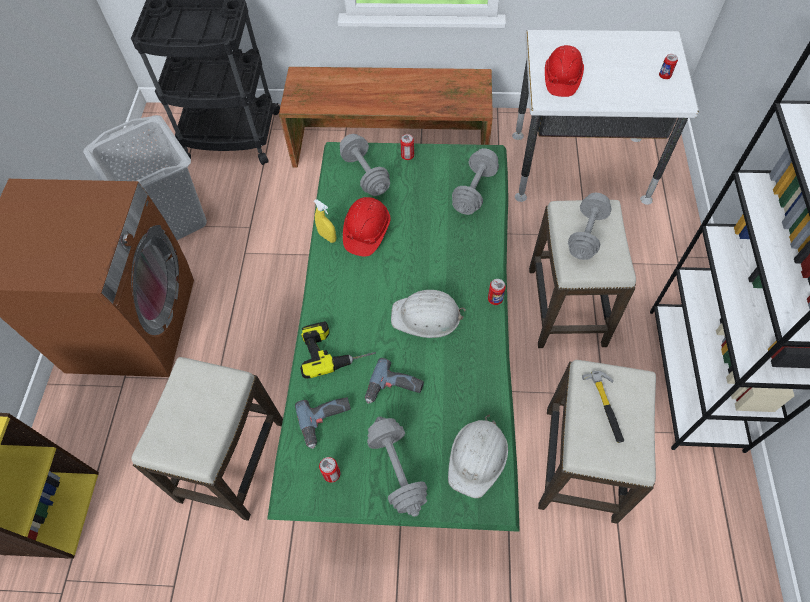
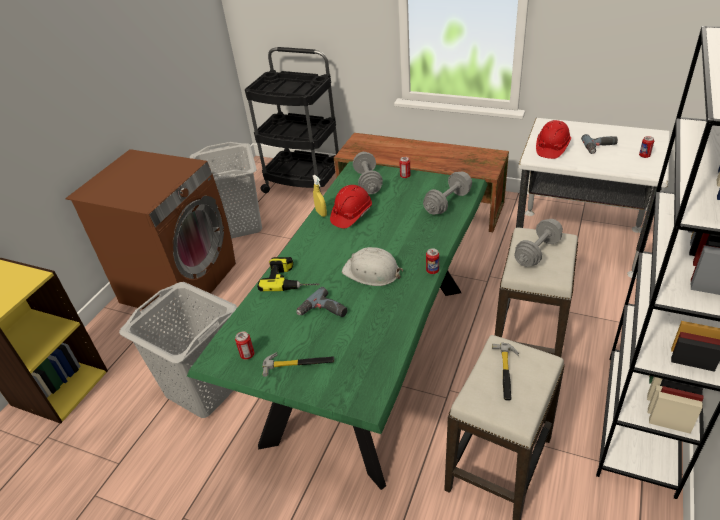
camera: 20 degrees right, 20 degrees down
stool [131,357,283,521] -> grey laundry basket [119,282,238,418]
power drill [295,397,351,449] -> power drill moved to [581,134,618,154]
grey dumbbell [367,417,427,517] -> hammer [262,352,334,377]
white hard hat [448,414,508,498] -> none

